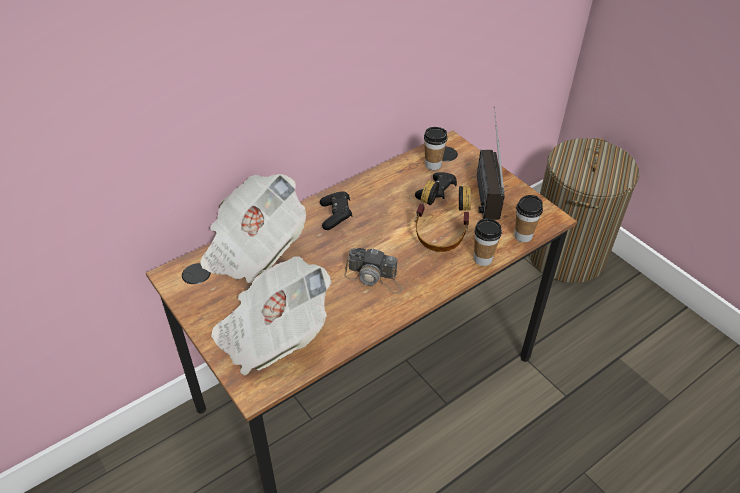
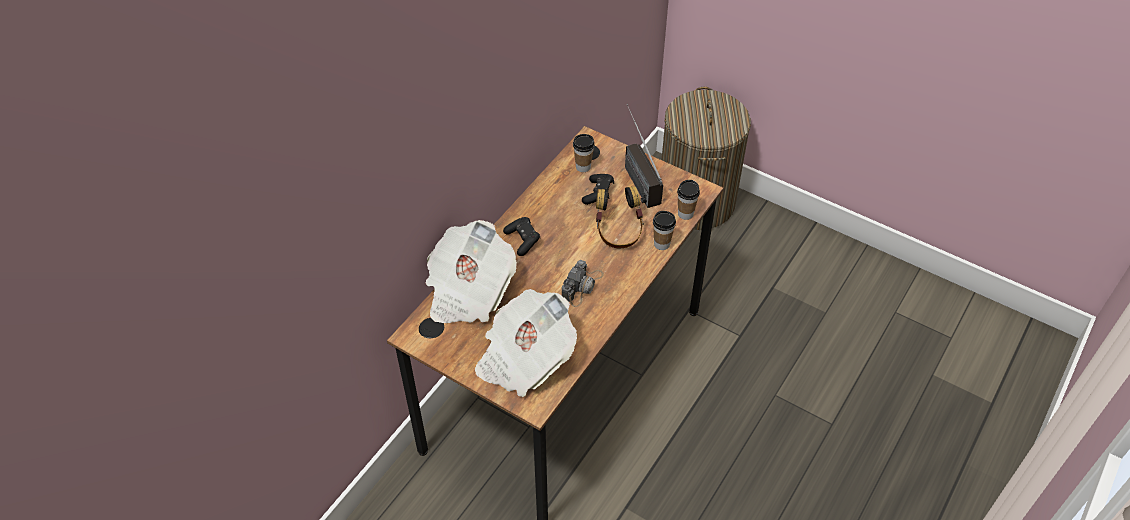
camera: 20 degrees left, 5 degrees up
camera [344,248,403,294] -> camera turned 60 degrees counterclockwise [562,260,604,307]

